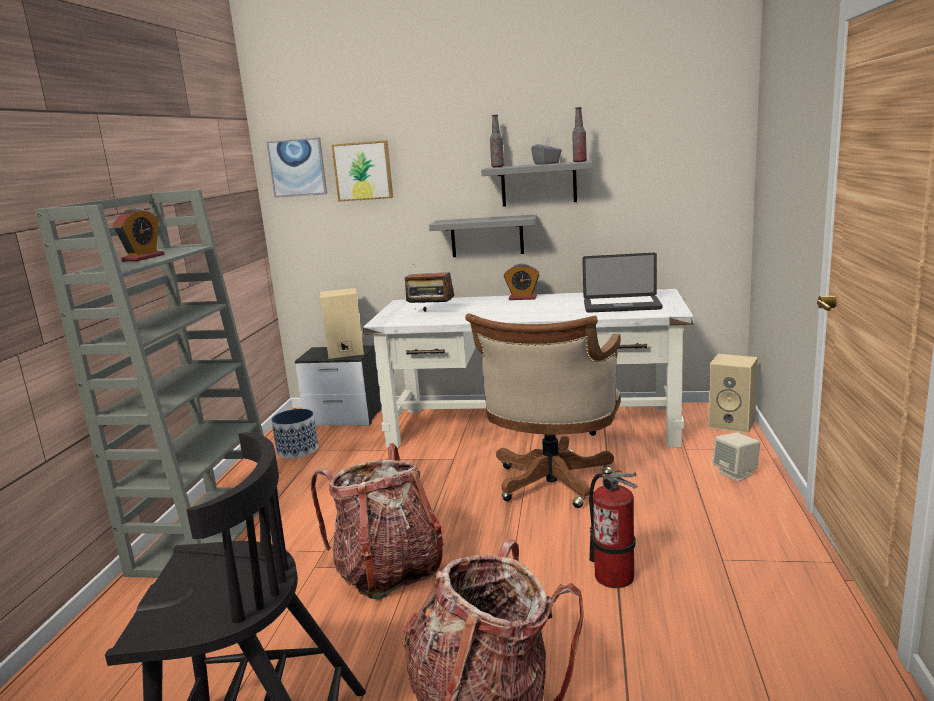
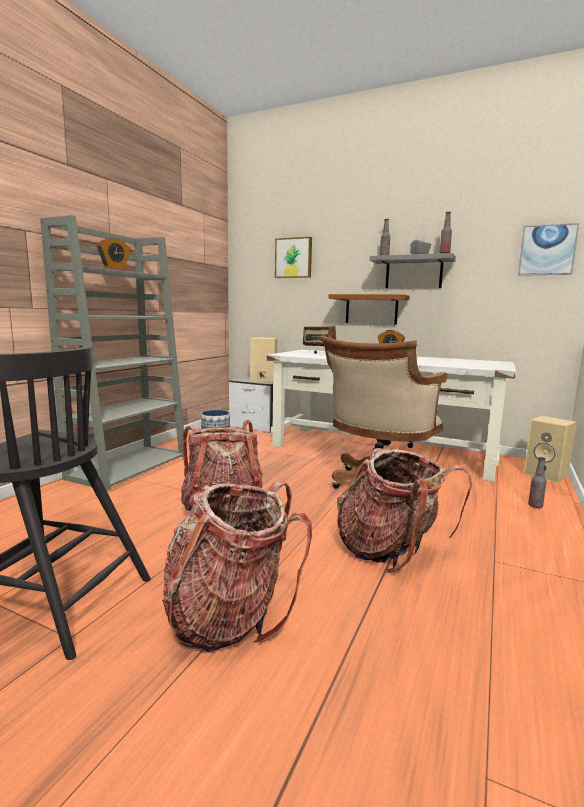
camera: 15 degrees right, 5 degrees down
picture [267,137,327,198] -> picture moved to [518,223,579,276]
grey shelf [429,215,537,257] -> brown shelf [328,294,410,325]
laptop [582,253,662,313] -> none
fire extinguisher [589,470,638,588] -> backpack [337,448,472,572]
beige speaker [713,432,760,481] -> bottle [528,457,546,508]

